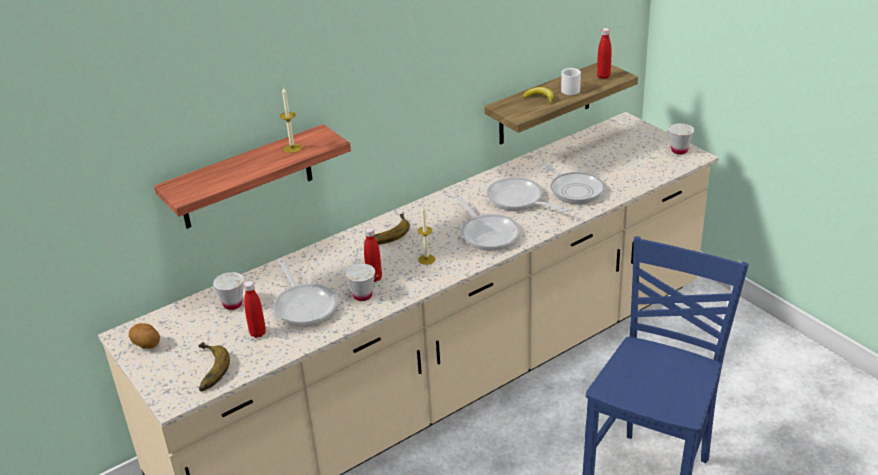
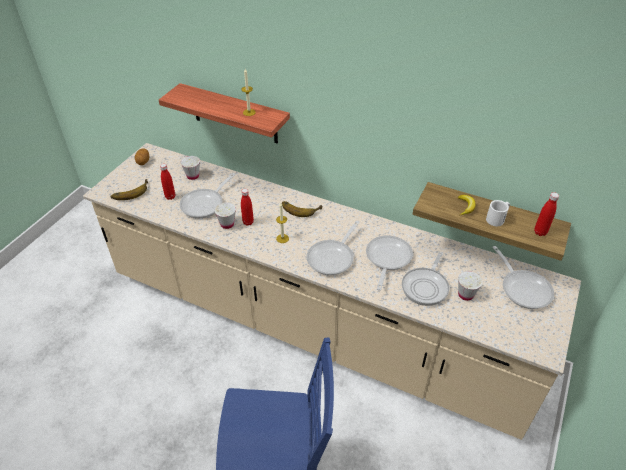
camera: 60 degrees right, 10 degrees up
white cup [669,123,694,154] -> white cup moved to [458,271,483,301]
none -> frying pan [492,246,554,309]

